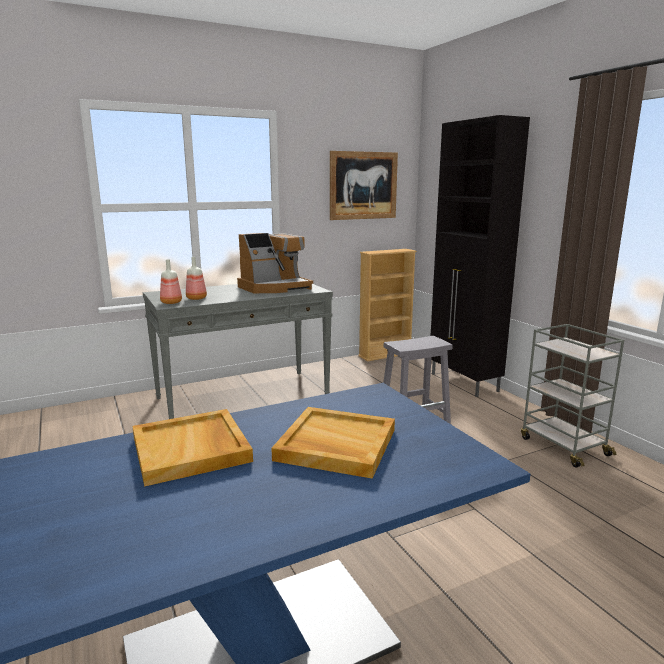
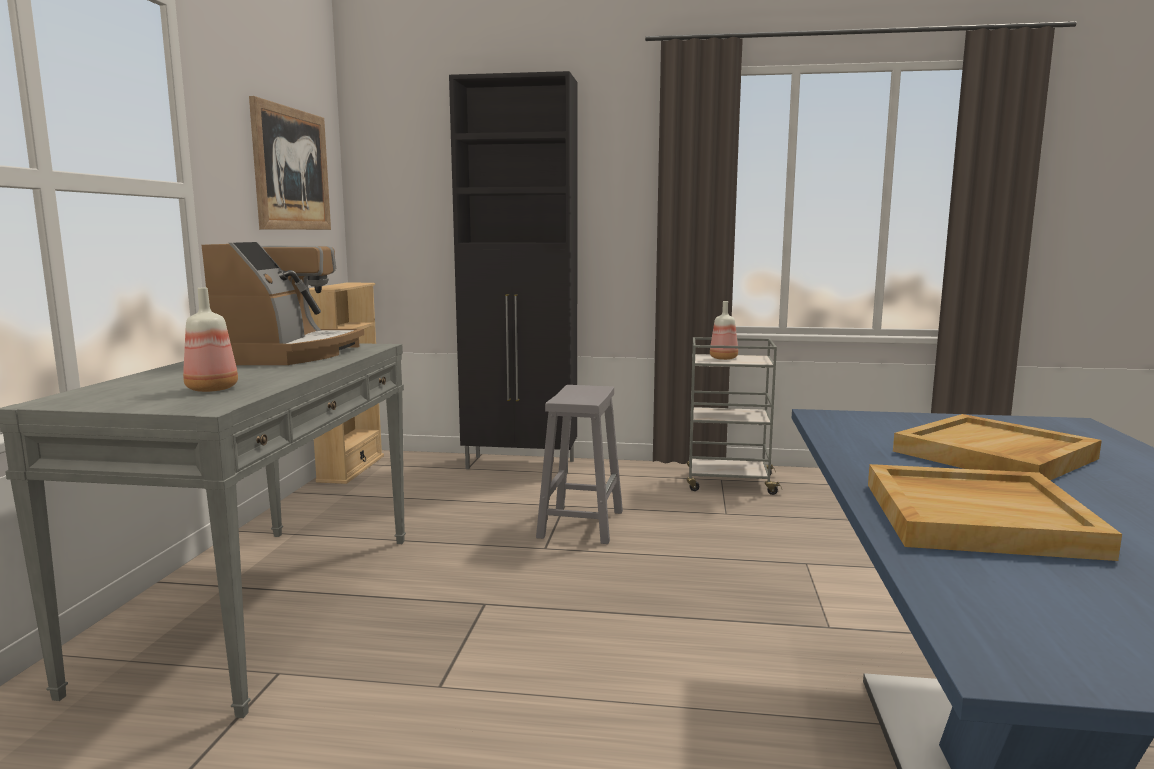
camera: 55 degrees left, 5 degrees down
bottle [160,259,182,304] -> bottle moved to [710,301,738,360]

